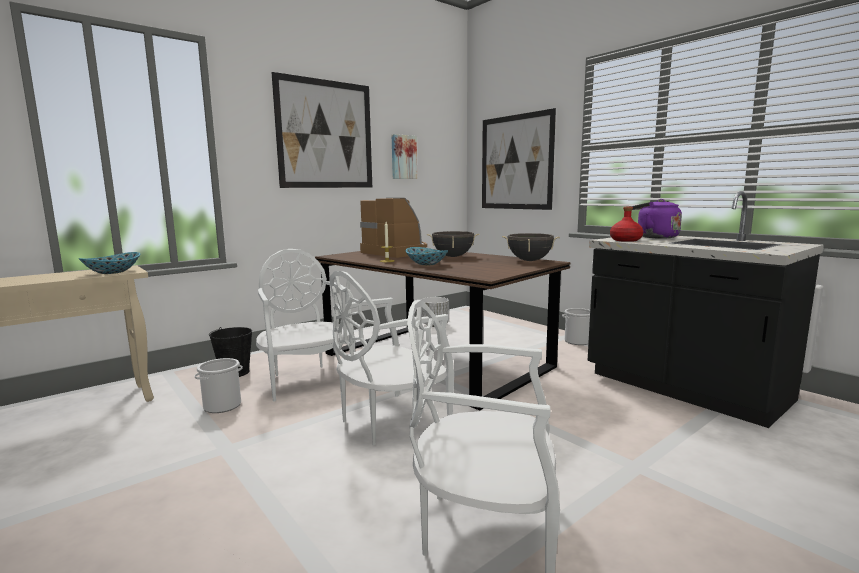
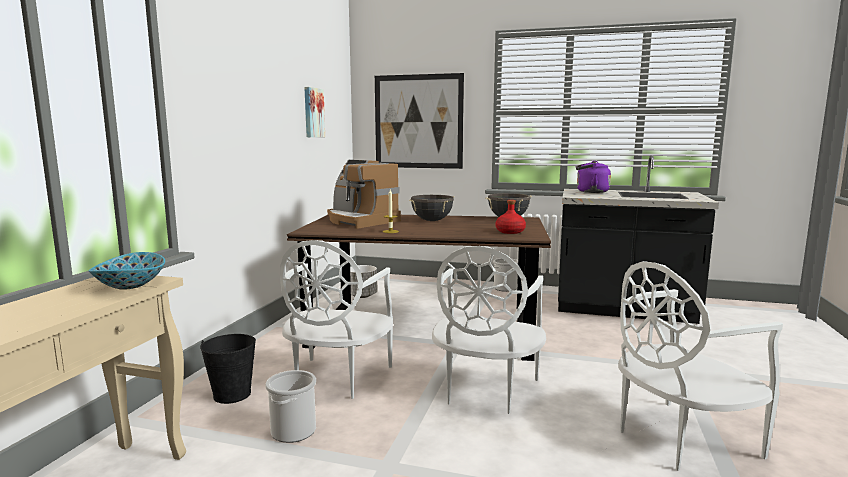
camera: 35 degrees left, 0 degrees up
white chair [256,249,355,402] -> white chair turned 105 degrees counterclockwise [280,240,393,399]
picture [272,72,372,188] -> none
coffee machine [360,198,427,258] -> coffee machine turned 150 degrees counterclockwise [327,160,401,229]
bowl [406,247,448,265] -> none
red bottle [610,207,643,242] -> red bottle moved to [496,200,526,234]

